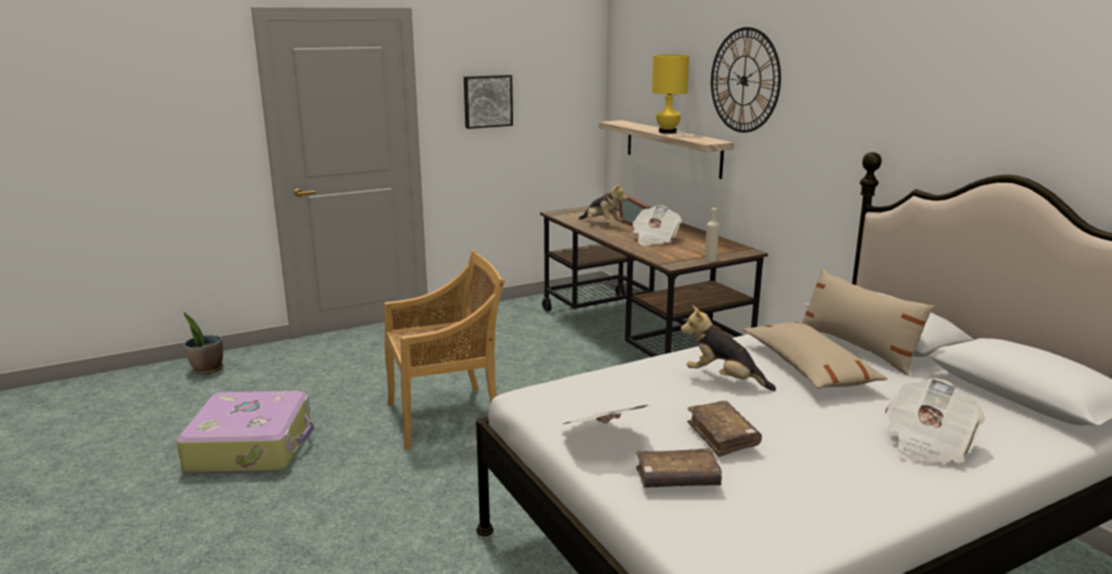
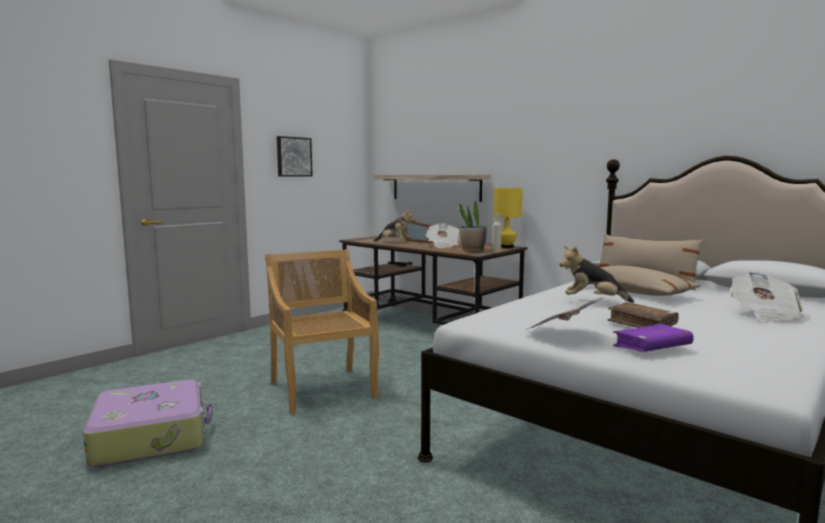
camera: 20 degrees left, 10 degrees down
potted plant [184,312,223,375] -> potted plant moved to [459,201,486,252]
beige chair [384,250,505,450] -> beige chair turned 75 degrees counterclockwise [265,249,379,415]
brown book [636,448,722,488] -> purple book [613,324,693,352]
yellow table lamp [652,55,689,133] -> yellow table lamp moved to [494,188,523,248]
wall clock [711,27,781,133] -> none

